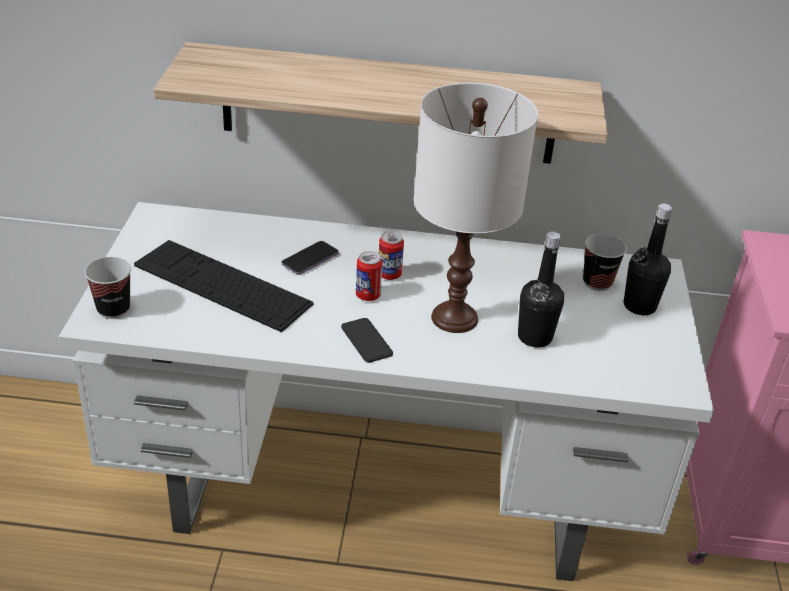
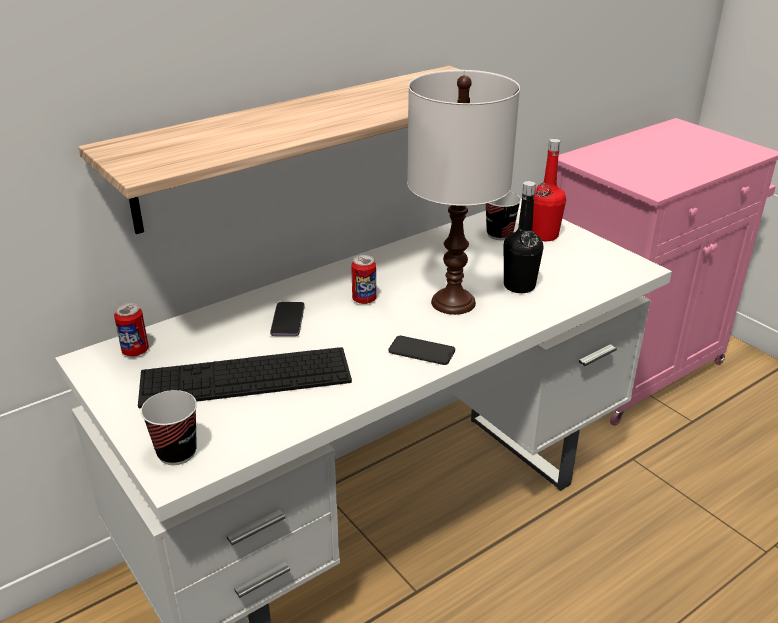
camera: 40 degrees left, 5 degrees down
can [356,251,383,301] -> can moved to [114,303,149,356]
black bottle [624,204,672,315] -> red bottle [532,139,566,241]

